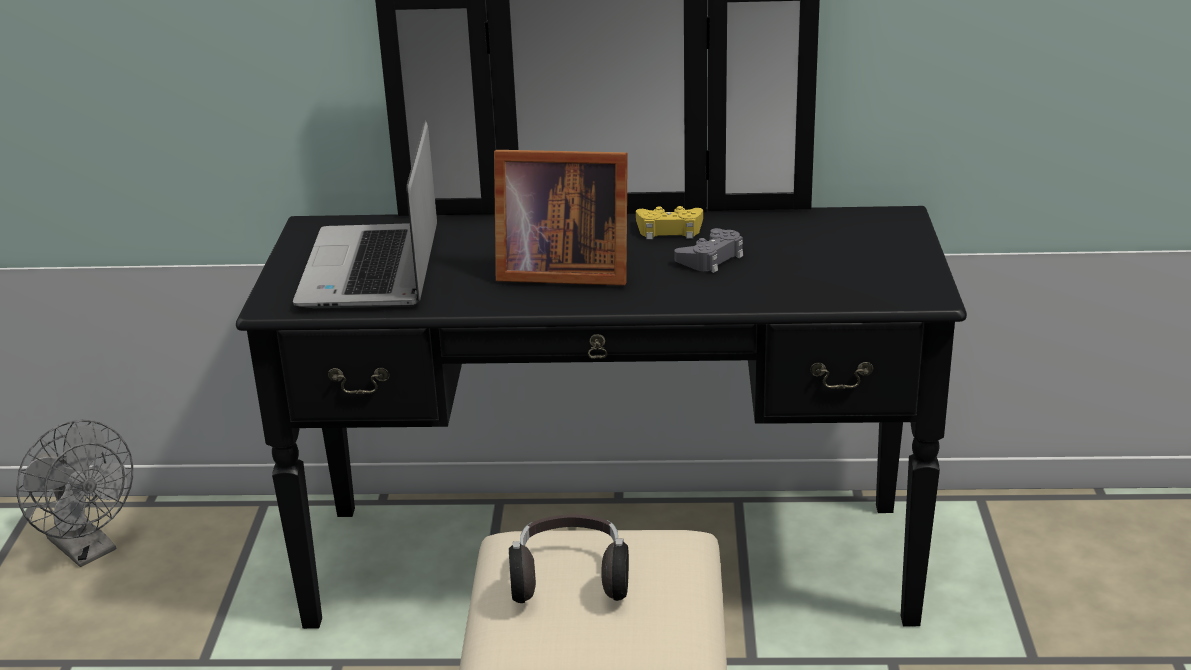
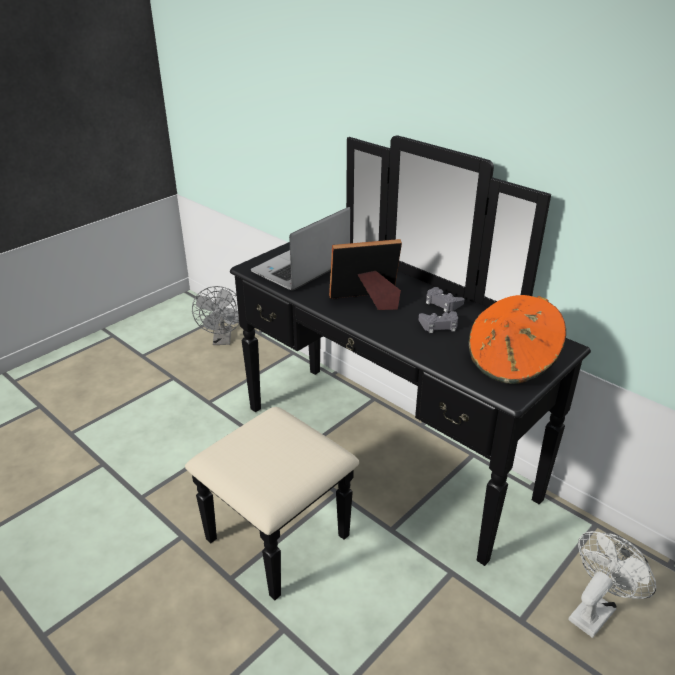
camera: 40 degrees right, 5 degrees up
picture frame [494,150,628,286] -> picture frame turned 120 degrees clockwise [329,239,402,310]
headphones [509,514,629,603] -> none
yellow game controller [636,206,703,239] -> grey game controller [426,287,464,312]
none -> orange hat [469,295,566,384]
none -> white fan [568,531,656,638]

